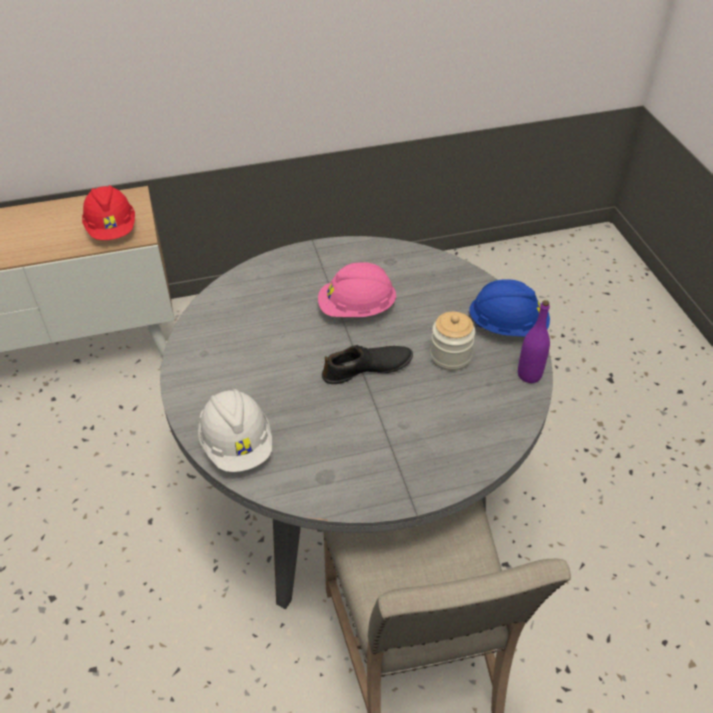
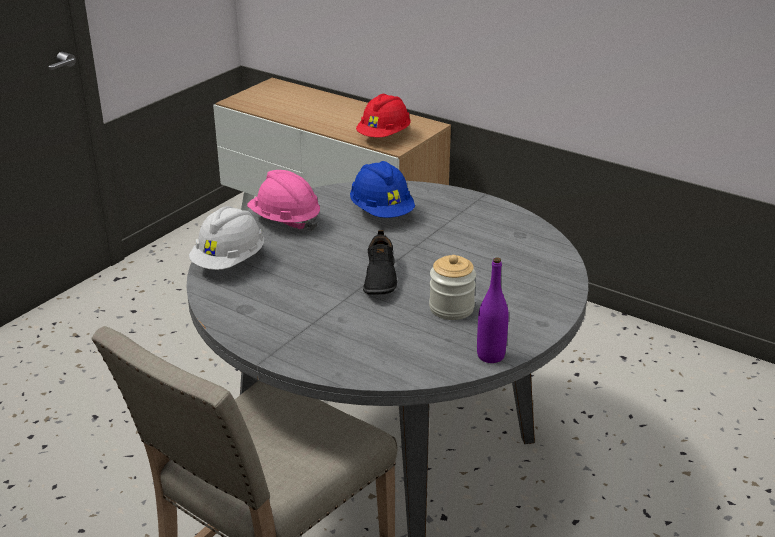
camera: 50 degrees right, 15 degrees down
pink hard hat [318,262,397,317] -> pink hard hat moved to [247,170,320,231]
black shoe [322,345,413,384] -> black shoe turned 60 degrees clockwise [363,230,397,295]
blue hard hat [467,279,550,337] -> blue hard hat moved to [350,161,415,218]

